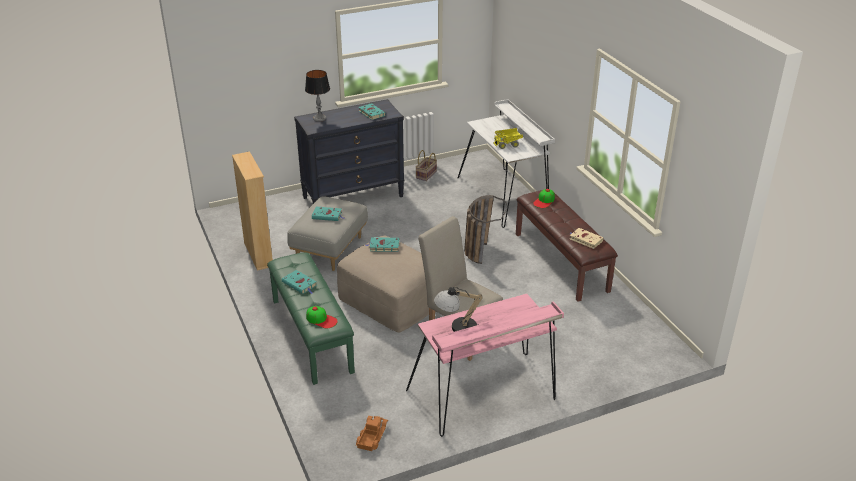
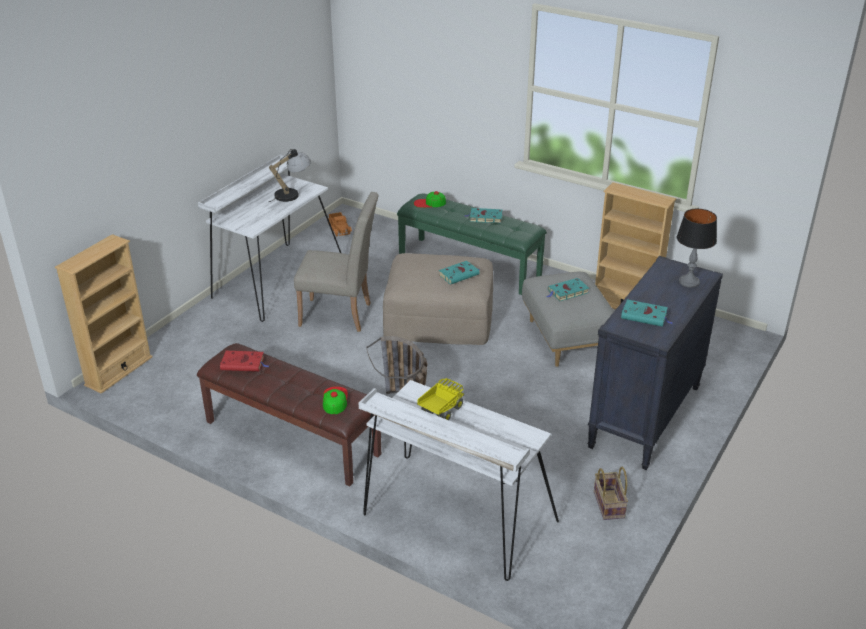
camera: 145 degrees right, 0 degrees up
pink desk [406,294,564,437] -> white desk [198,154,341,322]
beige book [570,228,604,249] -> red book [220,351,270,372]
none -> beige bookcase [55,234,153,394]

